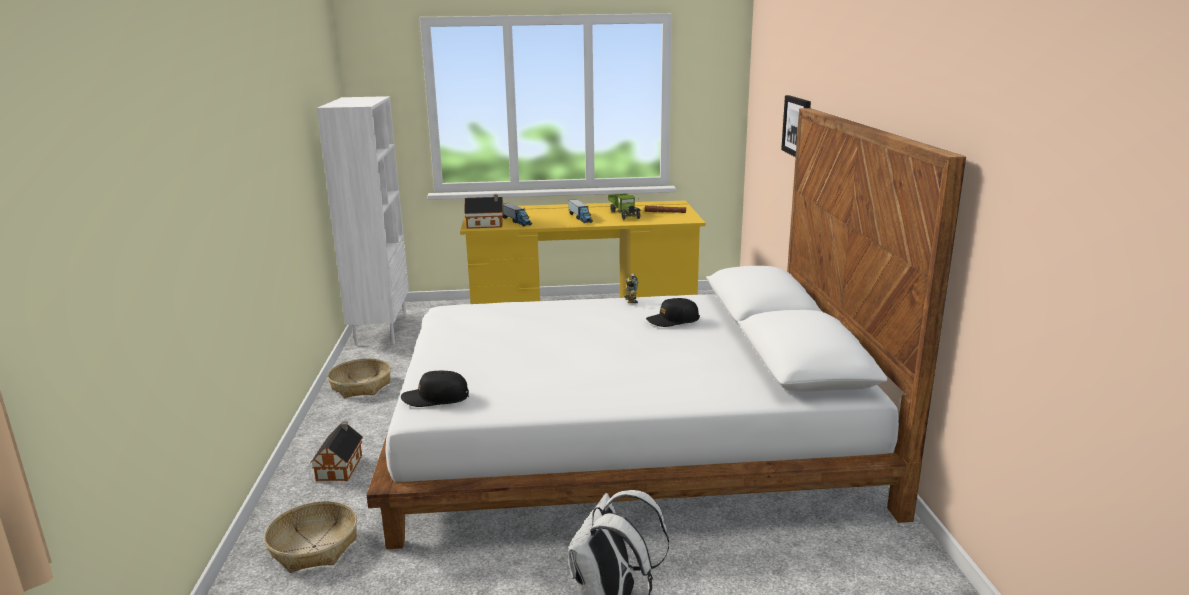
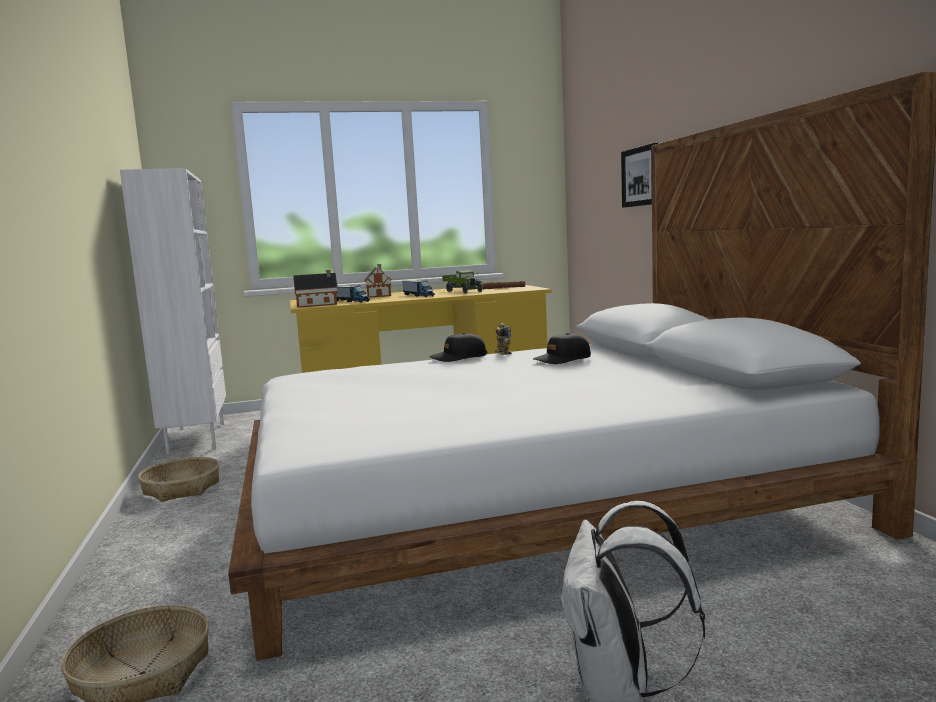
camera: 10 degrees left, 10 degrees down
toy house [310,422,363,481] -> toy house moved to [364,264,392,298]
black cap [401,371,469,407] -> black cap moved to [429,333,487,362]

